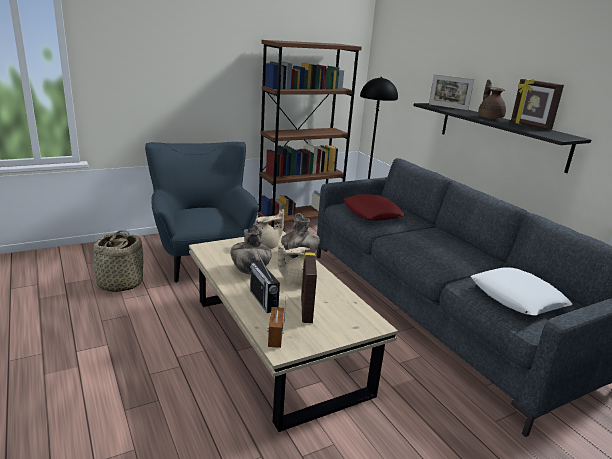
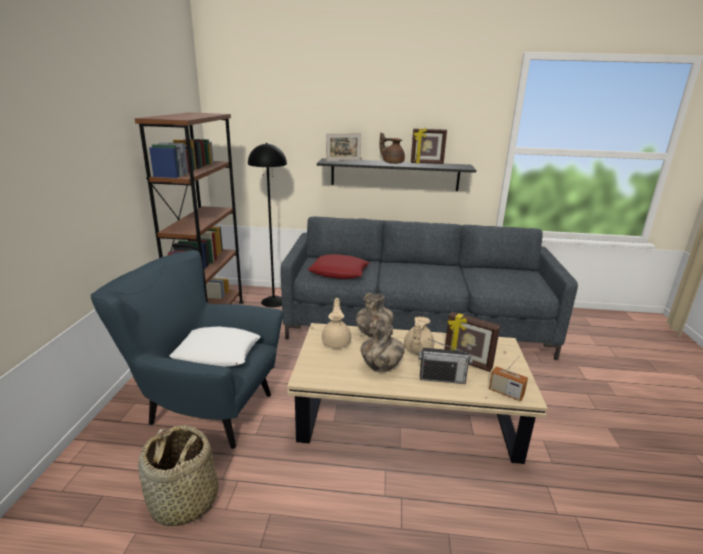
camera: 55 degrees left, 0 degrees up
white pillow [471,267,573,315] -> white pillow moved to [170,327,260,367]

